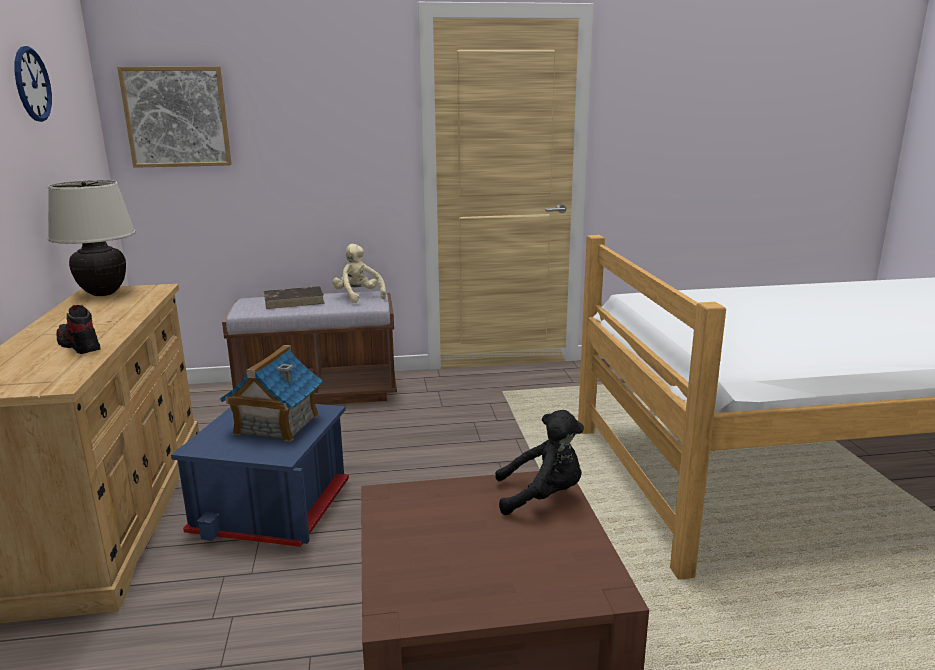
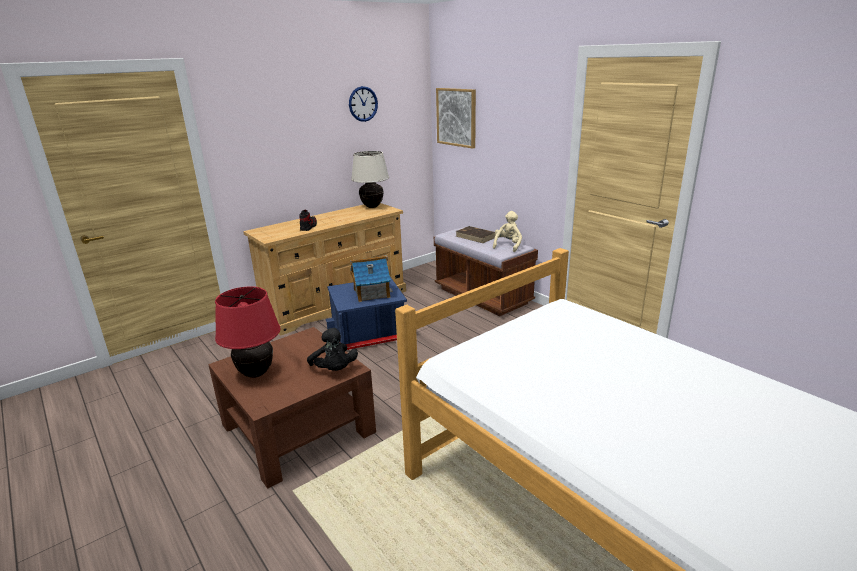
camera: 60 degrees right, 5 degrees up
none -> red table lamp [215,286,280,378]

